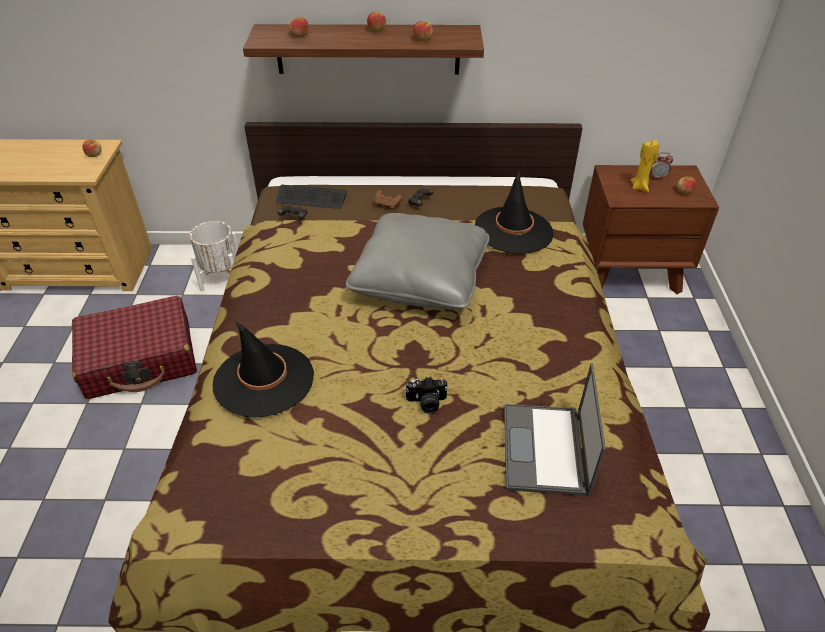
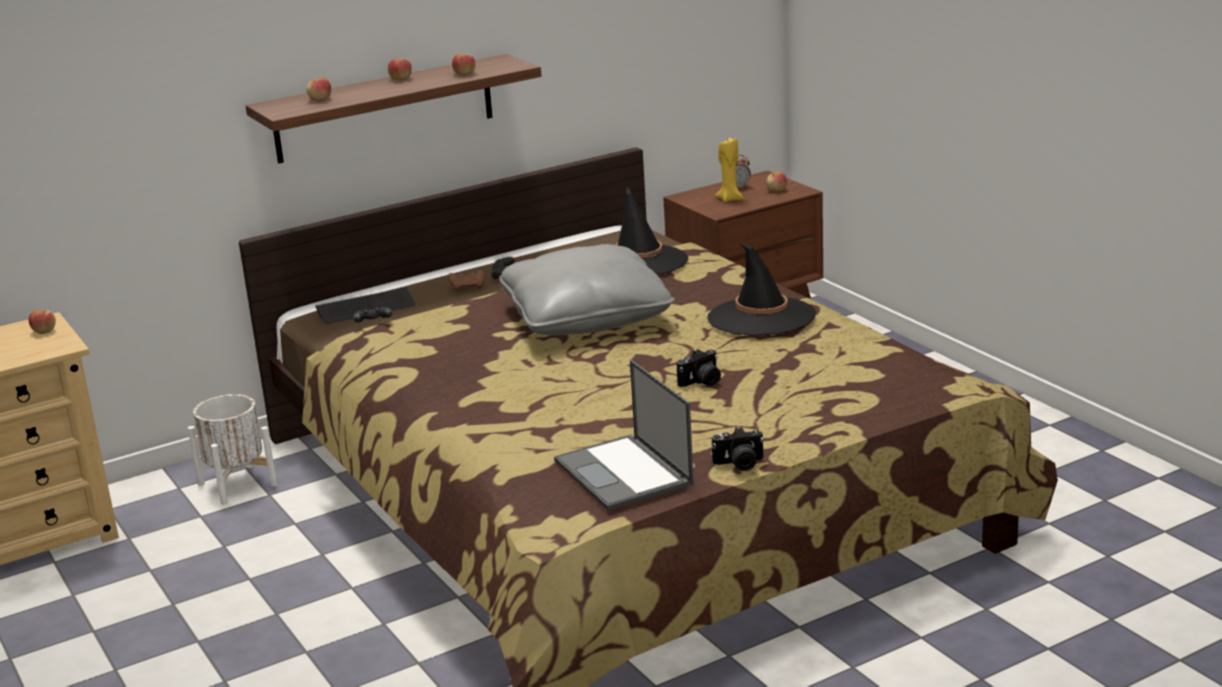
camera: 30 degrees left, 20 degrees down
red suitcase [72,296,197,399] -> none
black hat [213,321,314,418] -> black hat moved to [707,243,816,336]
laptop [504,363,606,496] -> laptop moved to [554,360,694,511]
none -> camera [712,427,764,471]

